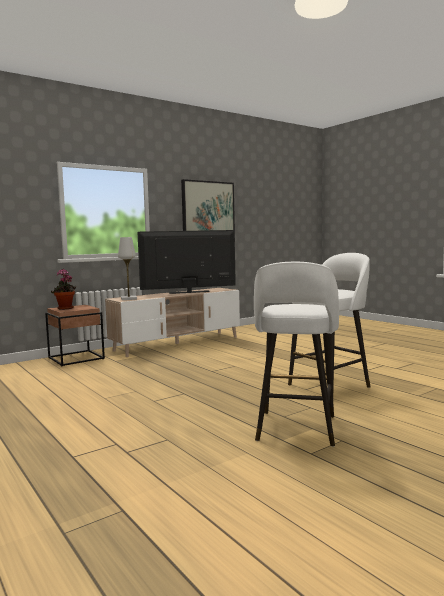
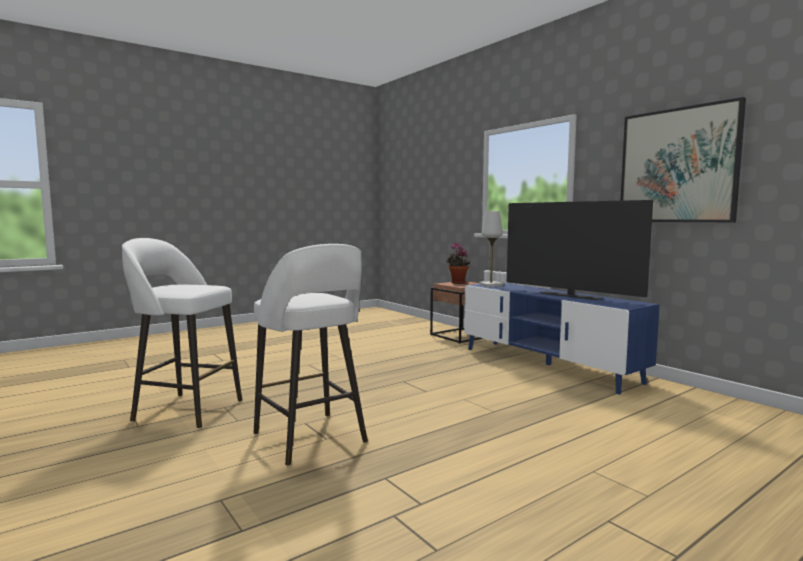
camera: 90 degrees right, 0 degrees up
beige tv stand [105,288,240,357] -> blue tv stand [464,282,660,395]
television [137,230,236,294] -> television turned 150 degrees clockwise [507,200,653,300]

